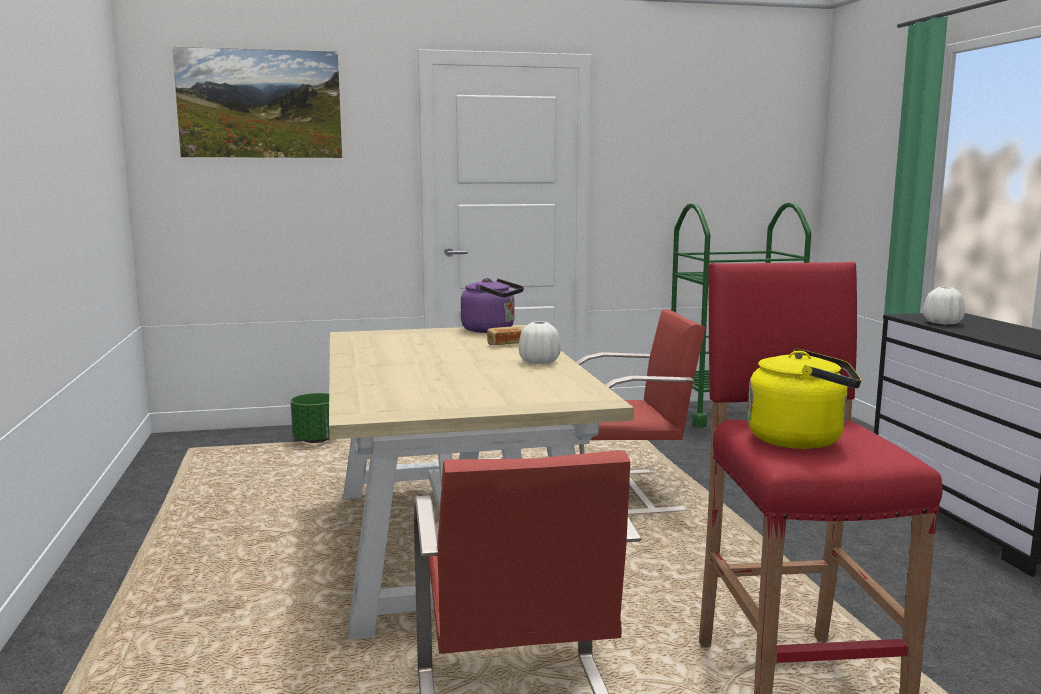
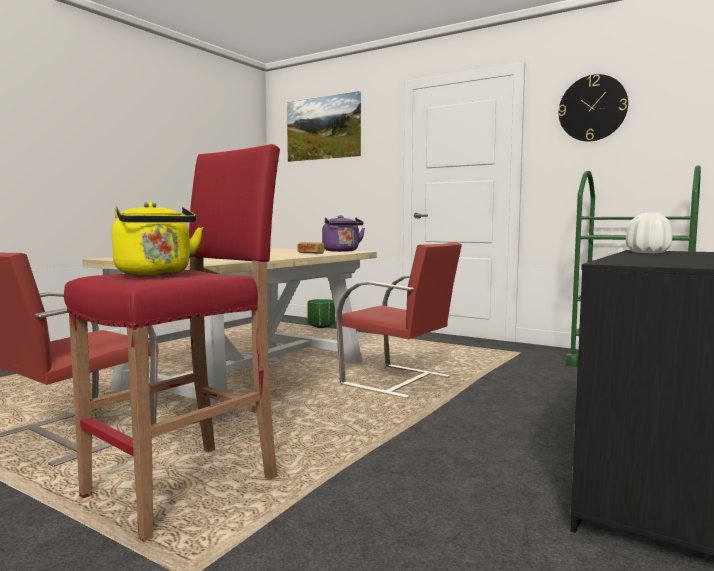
camera: 45 degrees right, 5 degrees down
white vase [519,321,561,364] -> none
none -> wall clock [559,74,628,141]

